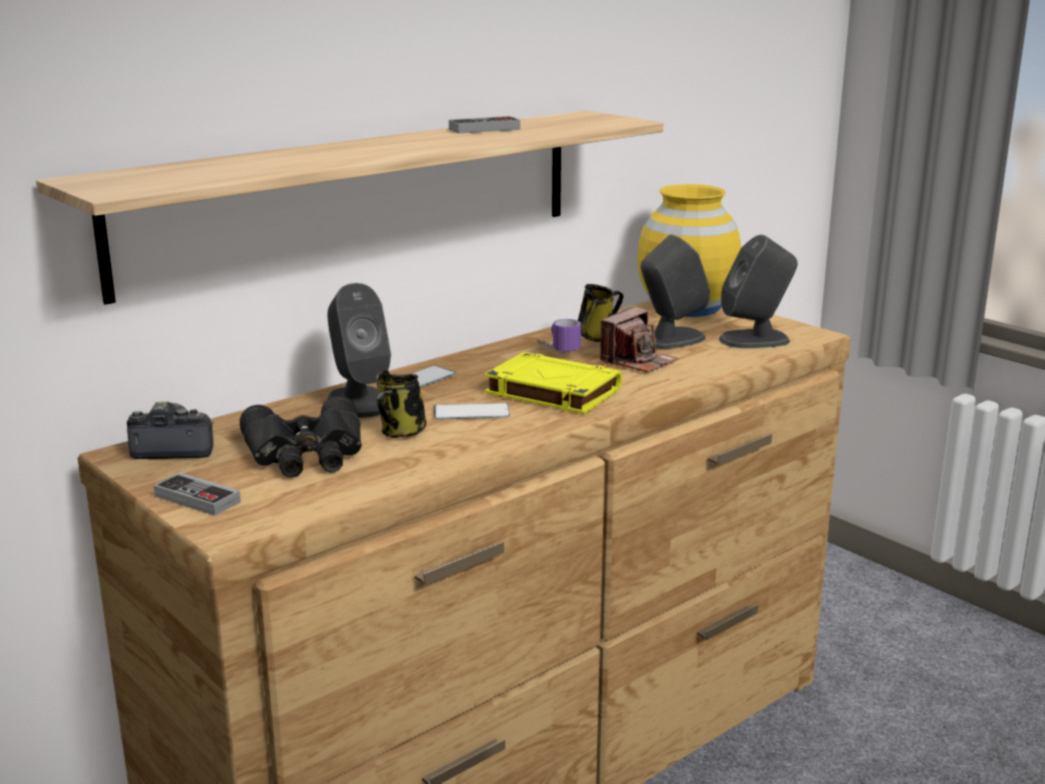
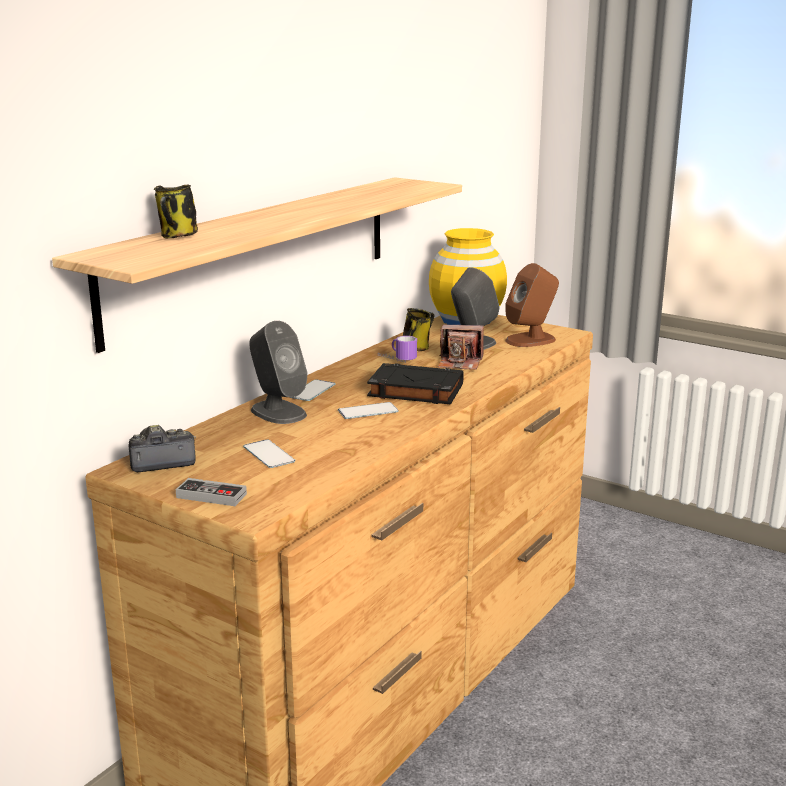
camera: 15 degrees left, 0 degrees up
black binoculars [240,396,362,478] -> phone [243,439,295,468]
mug [376,370,426,438] -> mug moved to [154,185,198,238]
game controller [449,116,520,134] -> none
yellow book [484,352,622,414] -> black book [367,363,464,404]
camera [600,307,678,373] -> camera turned 75 degrees clockwise [438,324,484,370]
grey speaker [719,235,798,348] -> brown speaker [505,263,559,347]

